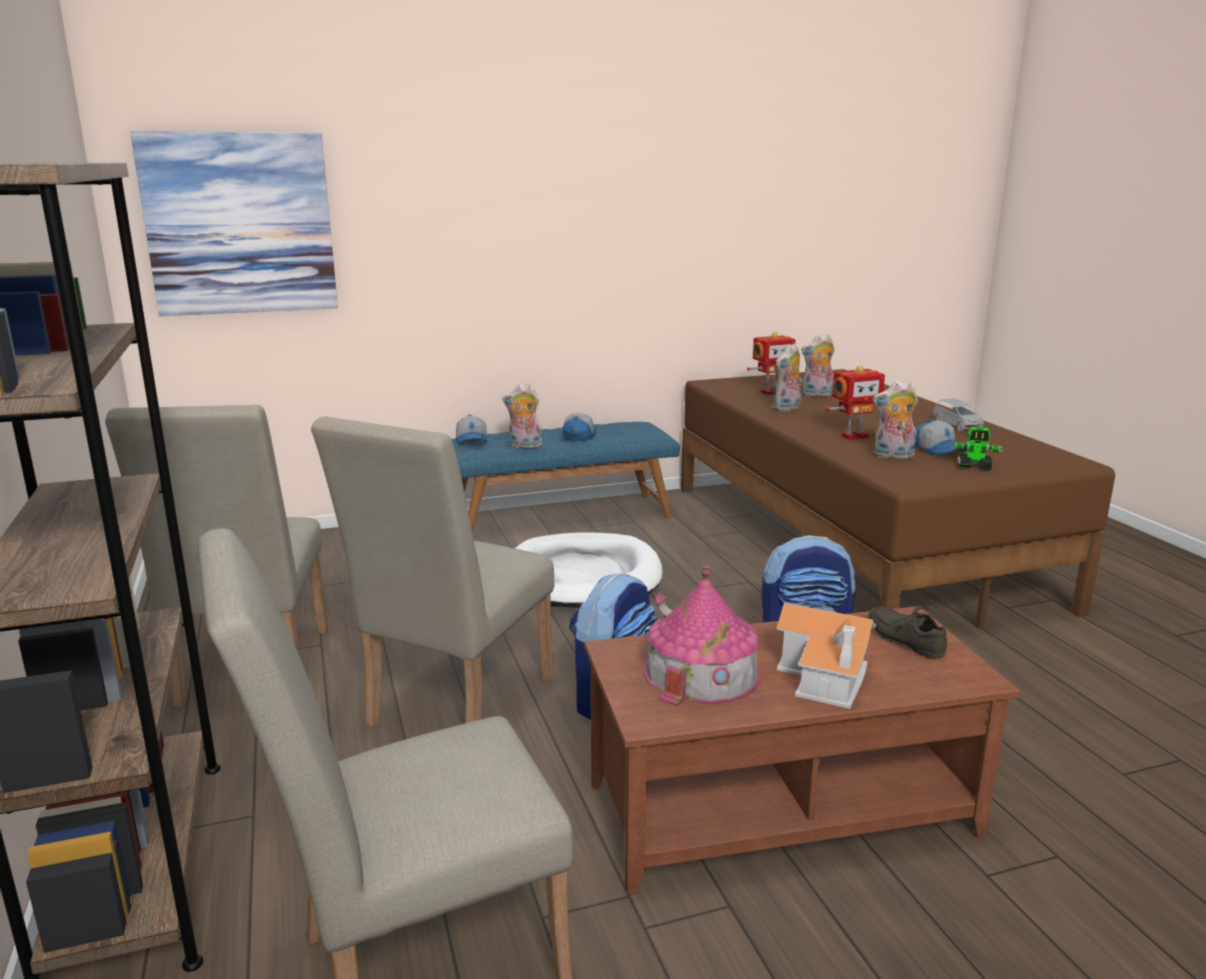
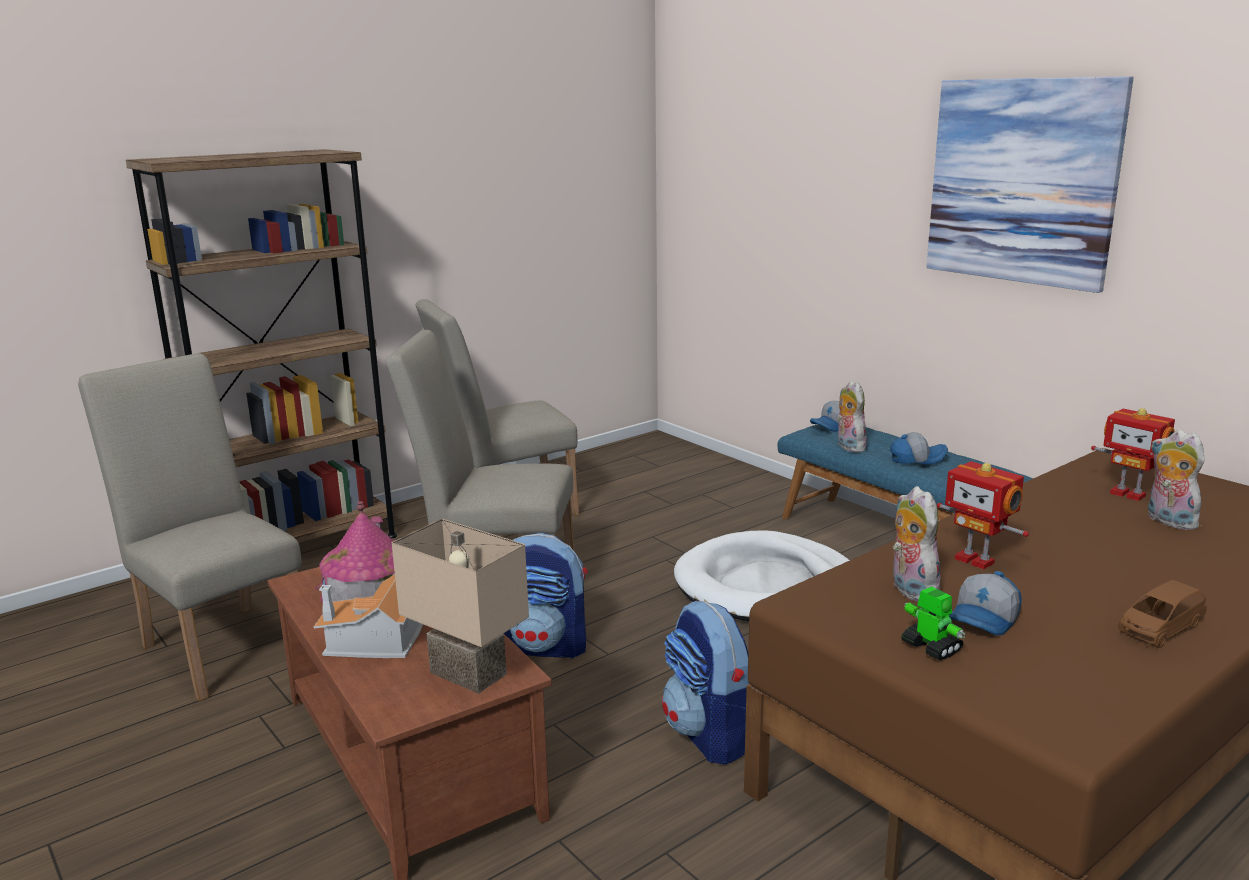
camera: 70 degrees right, 0 degrees up
picture [130,131,338,316] -> picture moved to [926,76,1134,293]
plush toy [772,344,803,412] -> none
grey shoe [868,599,947,659] -> beige table lamp [391,519,529,694]
grey toy car [933,399,984,432] -> brown toy car [1118,580,1207,648]
toy robot [951,427,1004,470] -> toy robot turned 150 degrees clockwise [901,587,965,661]

